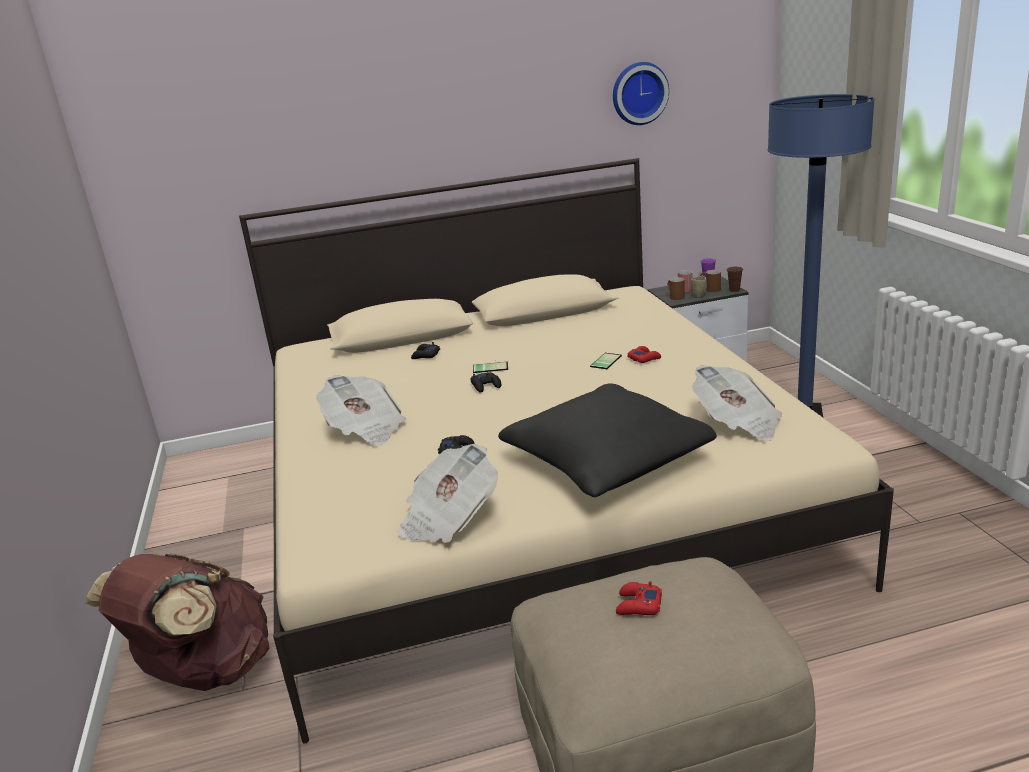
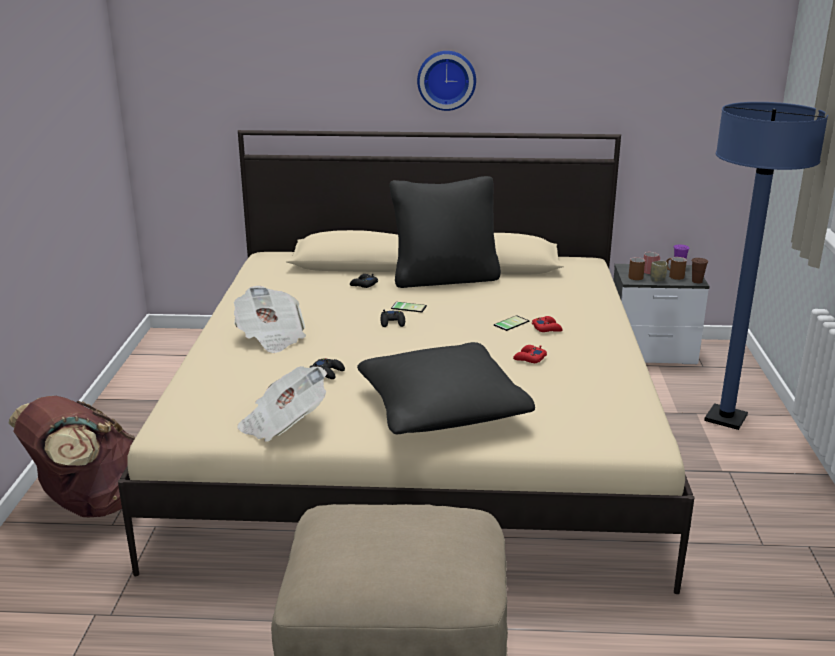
camera: 15 degrees right, 0 degrees up
wall clock [613,62,669,125] -> wall clock moved to [417,51,476,111]
red game controller [616,581,662,615] -> red game controller moved to [513,345,547,363]
newspaper [692,365,782,441] -> none
none -> black pillow [390,176,501,288]

